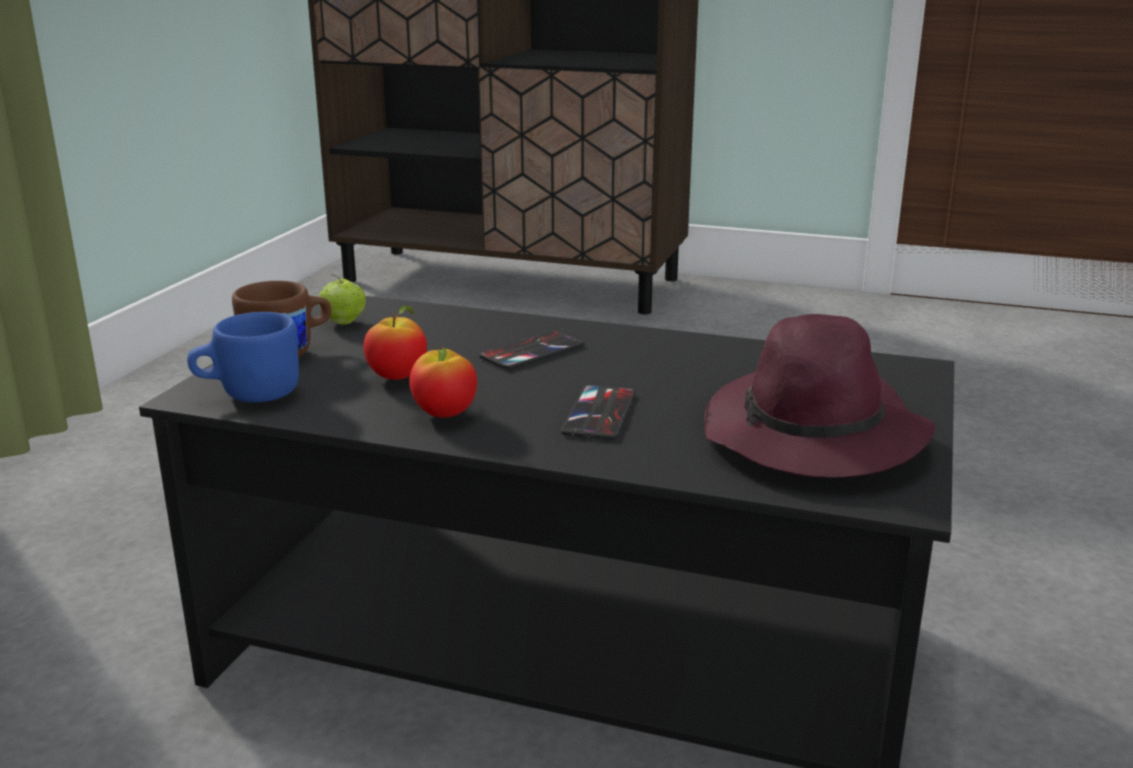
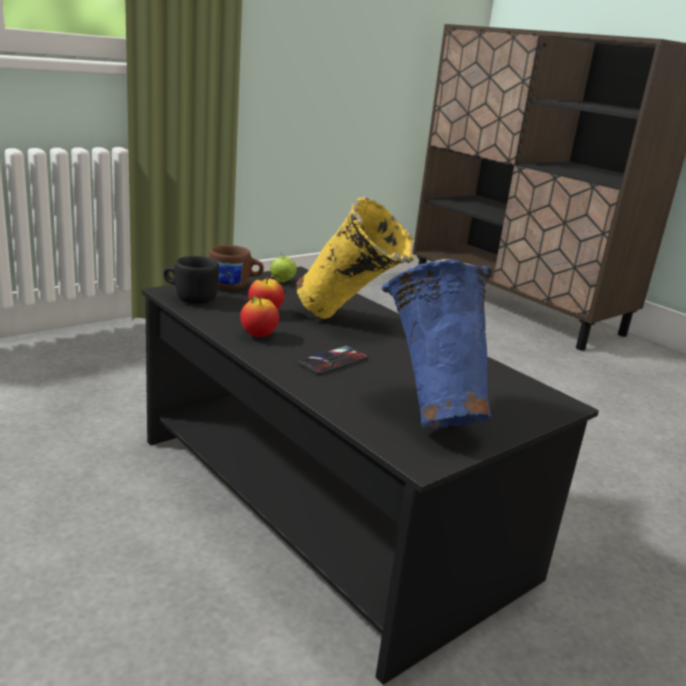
camera: 30 degrees right, 0 degrees up
blue mug [187,312,299,402] -> black mug [163,256,219,304]
phone [479,330,585,370] -> yellow vase [296,196,414,319]
purple hat [704,314,935,478] -> blue vase [382,259,492,429]

